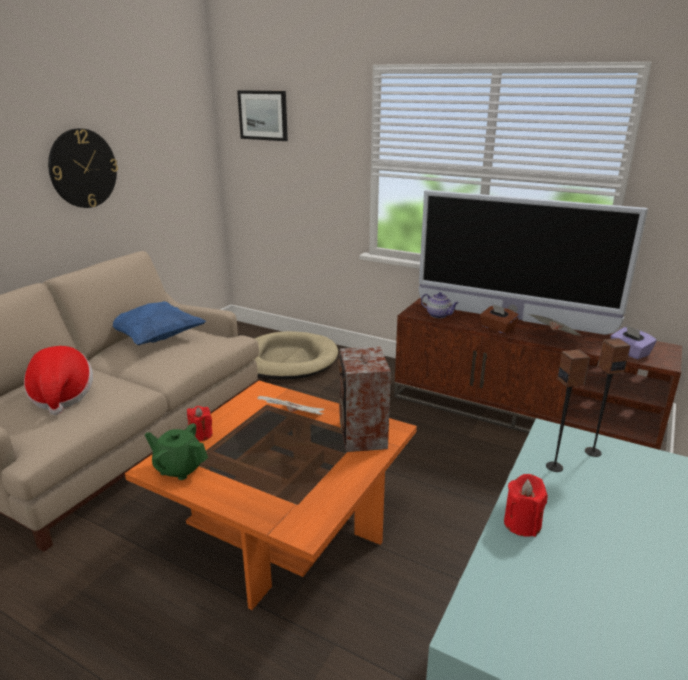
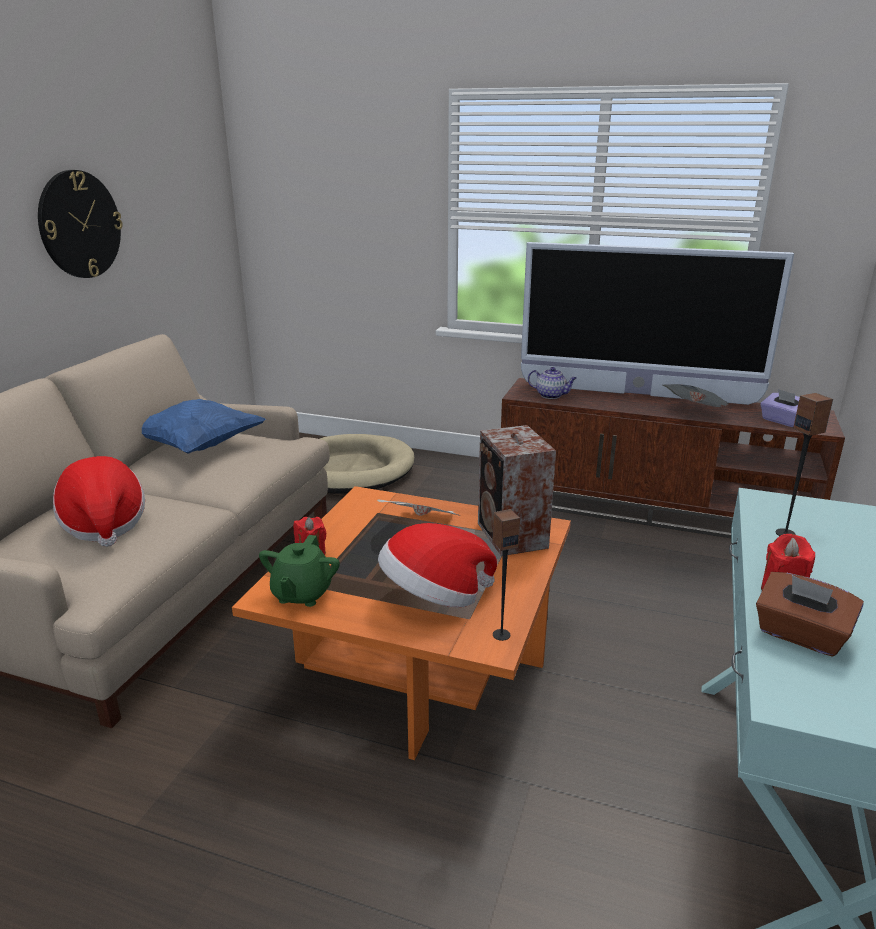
camera: 10 degrees left, 0 degrees up
green teapot [145,423,208,480] -> green teapot turned 90 degrees counterclockwise [259,535,340,607]
picture [237,90,288,141] -> none
brown tissue box [480,304,519,334] -> brown tissue box moved to [756,572,864,657]
speaker [585,338,630,457] -> speaker moved to [493,509,520,641]
none -> hat [378,523,497,607]

